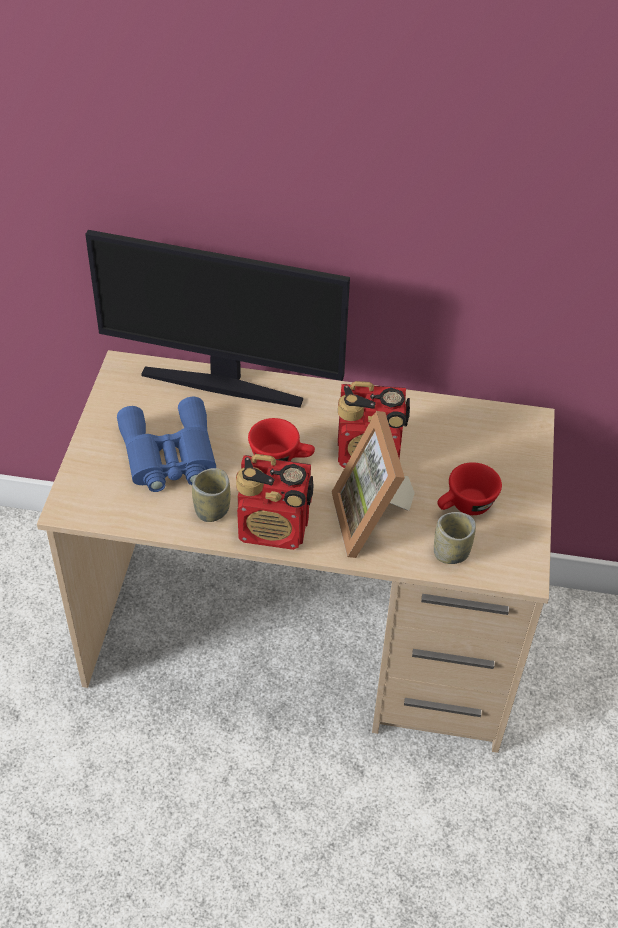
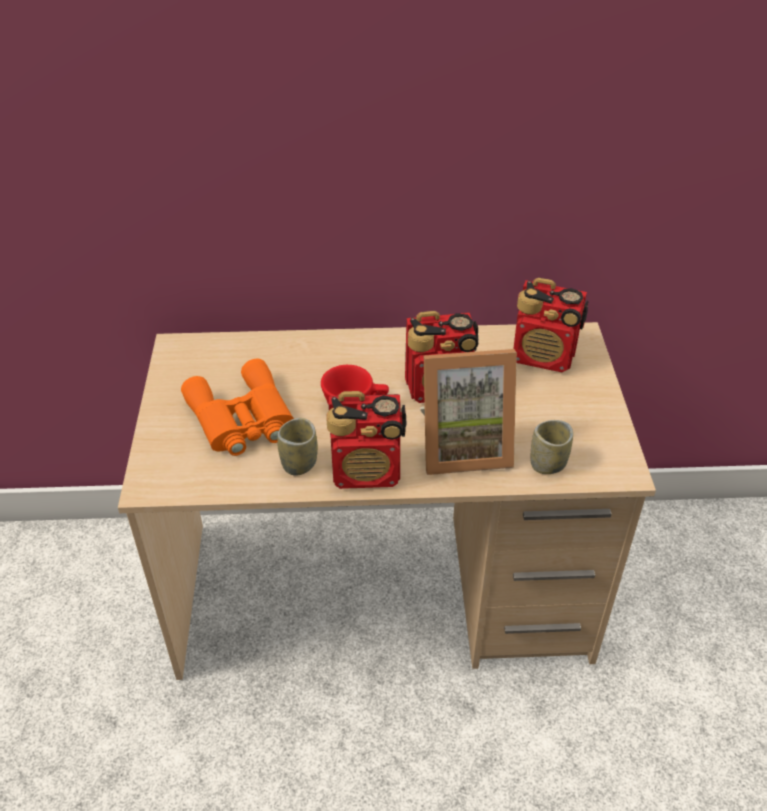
camera: 10 degrees left, 5 degrees down
monitor [85,230,350,408] -> none
blue binoculars [117,397,216,492] -> orange binoculars [181,359,294,456]
picture frame [332,411,415,558] -> picture frame turned 75 degrees counterclockwise [420,349,517,475]
red cup [437,462,502,515] -> none
none -> radio [513,278,588,372]

